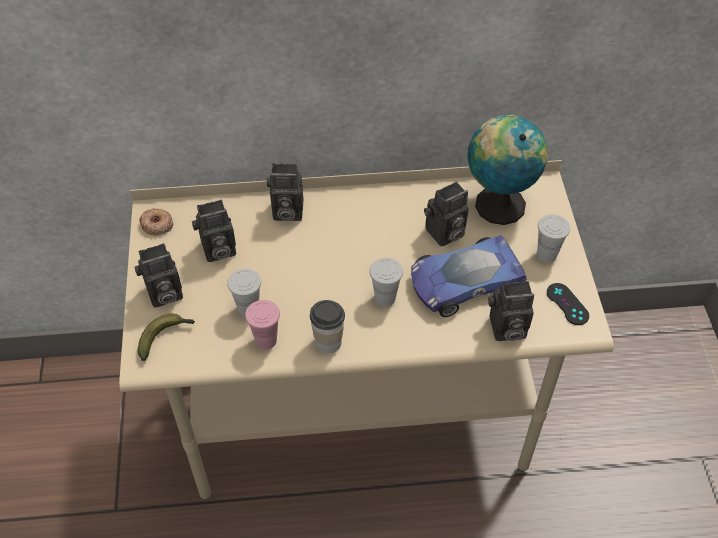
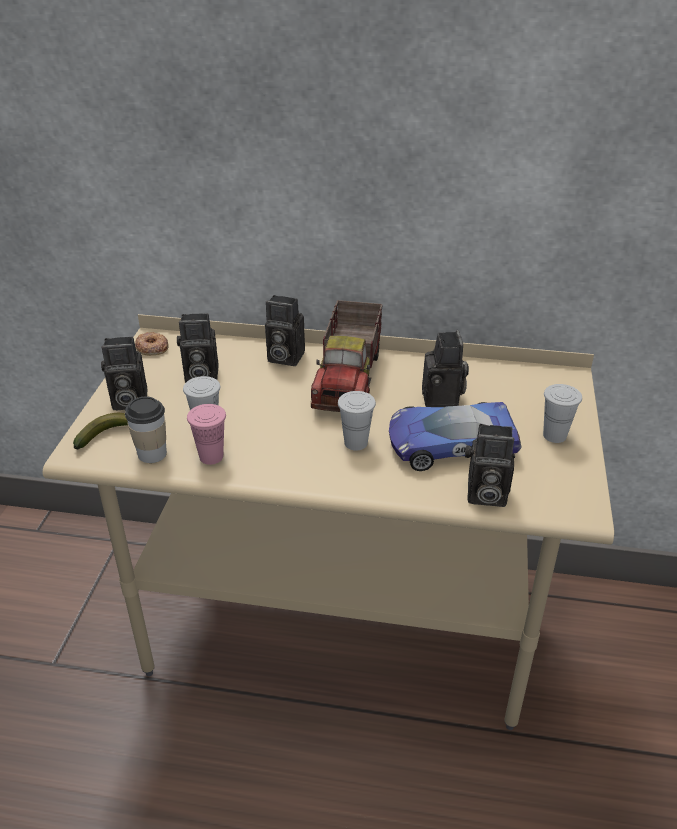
camera: 15 degrees right, 15 degrees down
cup [310,300,345,353] -> cup moved to [125,396,167,463]
camera [424,182,469,246] -> camera turned 75 degrees counterclockwise [422,330,469,407]
globe [468,115,548,225] -> none
black game controller [547,283,589,325] -> none
none -> toy truck [311,300,383,412]

